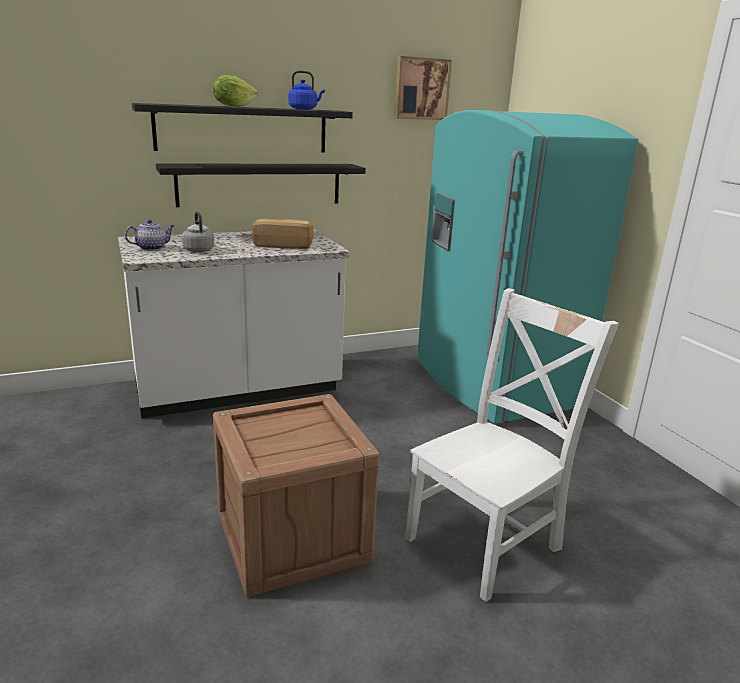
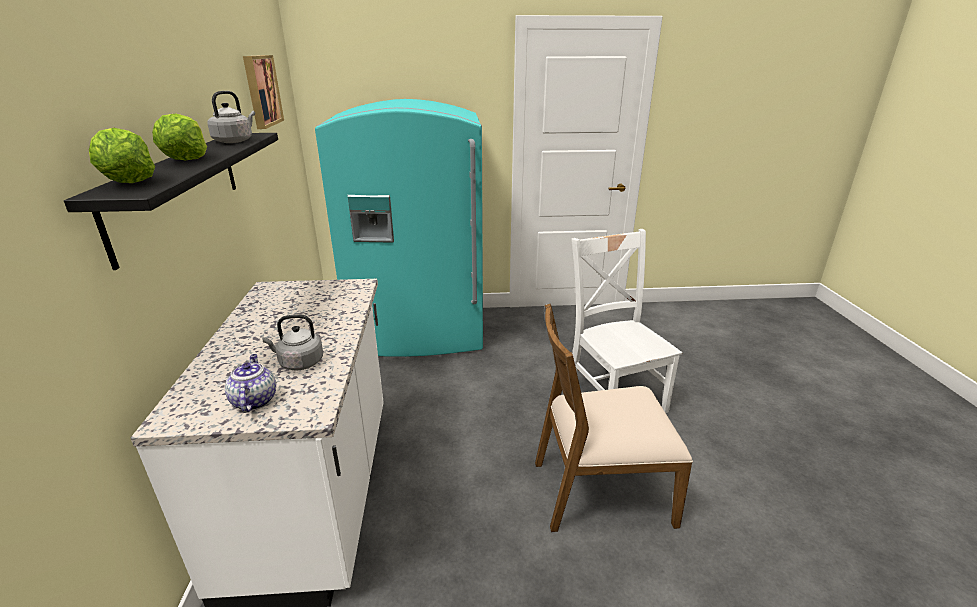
camera: 70 degrees left, 5 degrees up
black shelf [156,163,366,207] -> none
crate [213,394,379,597] -> brown chair [535,304,693,532]
bread [252,218,314,249] -> none
blue kettle [289,70,325,110] -> grey kettle [208,91,255,143]
none -> lettuce [89,128,155,183]

